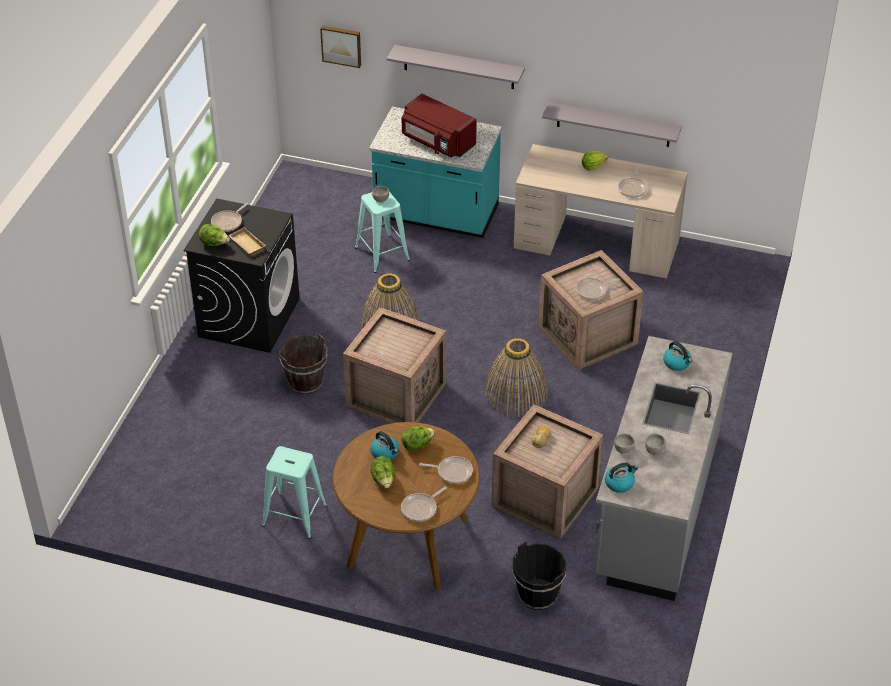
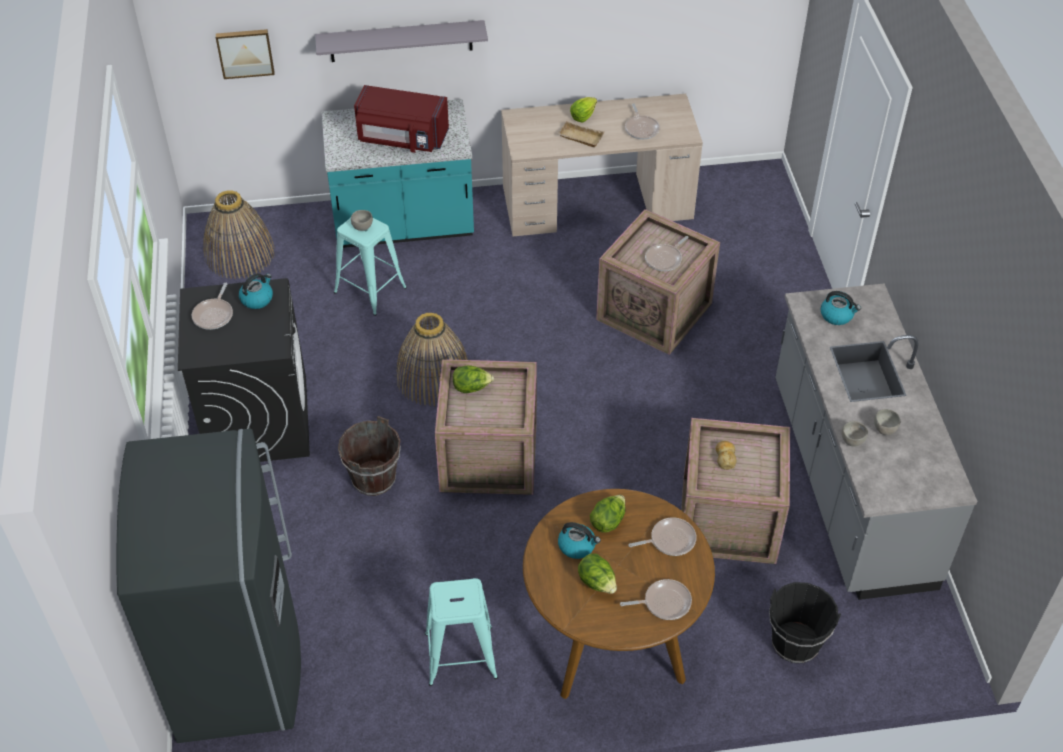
camera: 25 degrees left, 5 degrees up
lettuce [199,224,230,246] -> lettuce moved to [453,365,494,393]
beige tray [228,227,265,256] -> beige tray moved to [558,121,604,147]
frying pan [401,486,447,522] -> frying pan turned 120 degrees counterclockwise [620,579,692,620]
basket [484,338,548,417] -> basket moved to [203,190,275,279]
grey shelf [542,102,682,147] -> none
kettle [605,463,638,493] -> kettle moved to [239,273,273,309]
none -> grey fridge [116,429,301,743]

